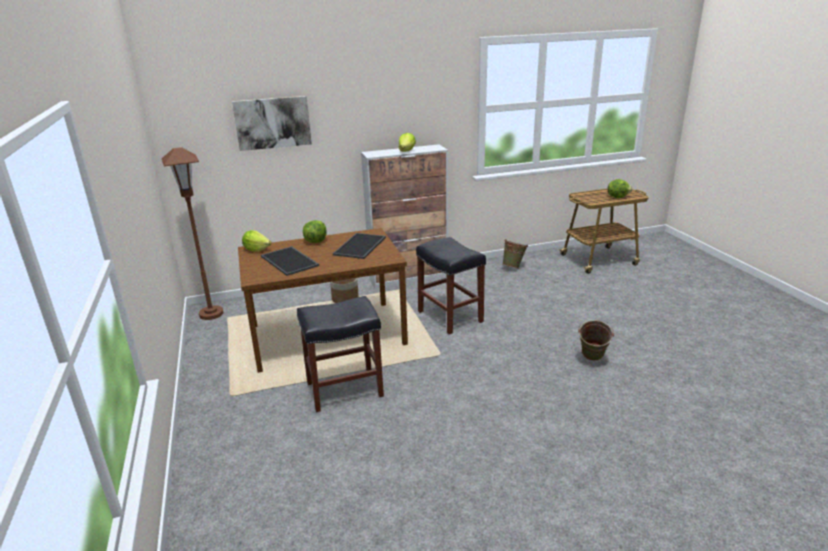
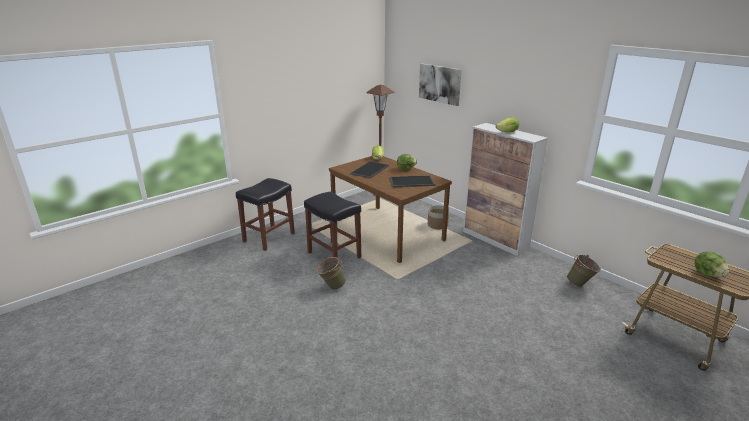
camera: 65 degrees right, 0 degrees up
black stool [416,237,486,334] -> black stool moved to [236,178,295,251]
green bucket [578,320,615,361] -> green bucket moved to [316,257,346,290]

